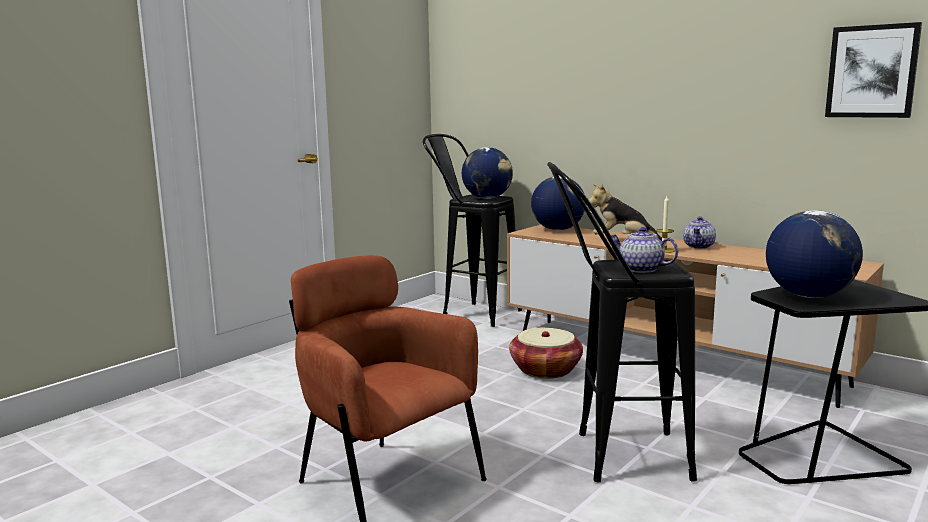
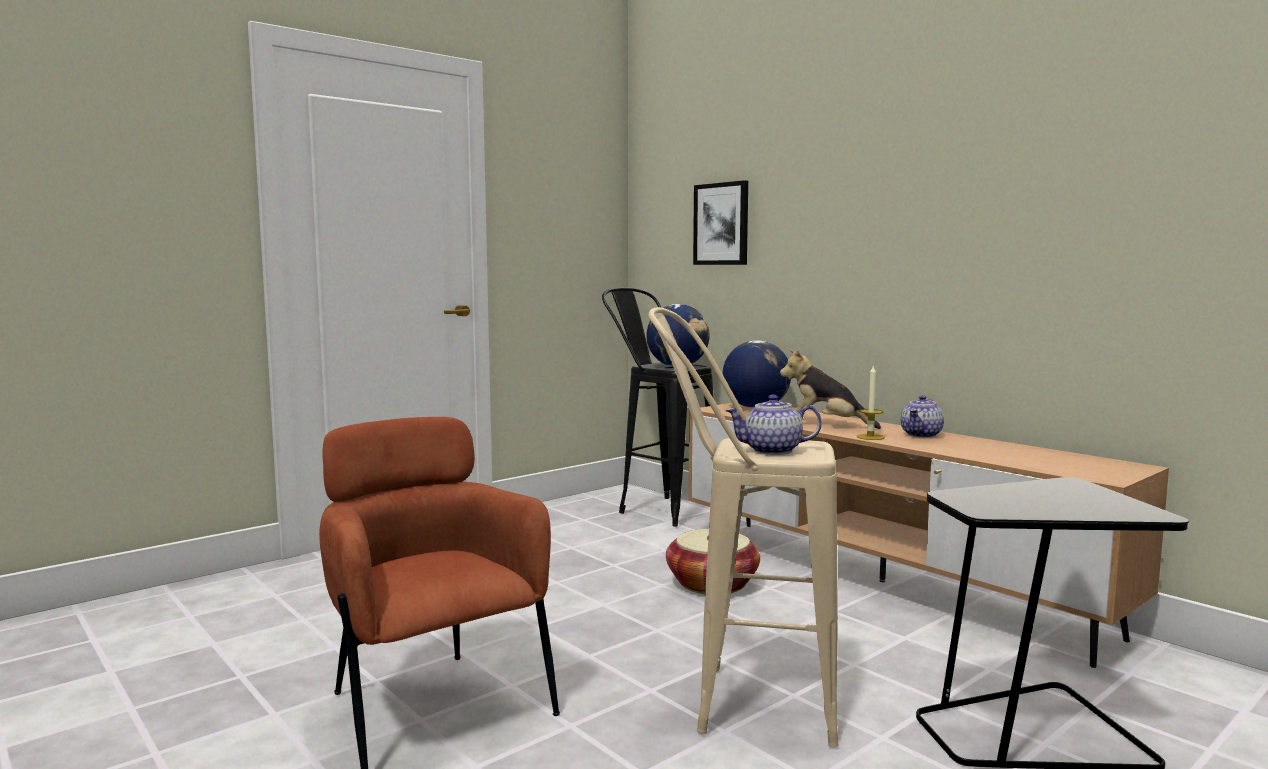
camera: 10 degrees right, 5 degrees down
black stool [547,162,697,482] -> beige stool [648,307,838,747]
teapot [611,227,678,273] -> teapot turned 45 degrees counterclockwise [726,395,822,455]
globe [766,210,863,298] -> none
picture [825,22,922,118] -> picture moved to [693,180,748,265]

